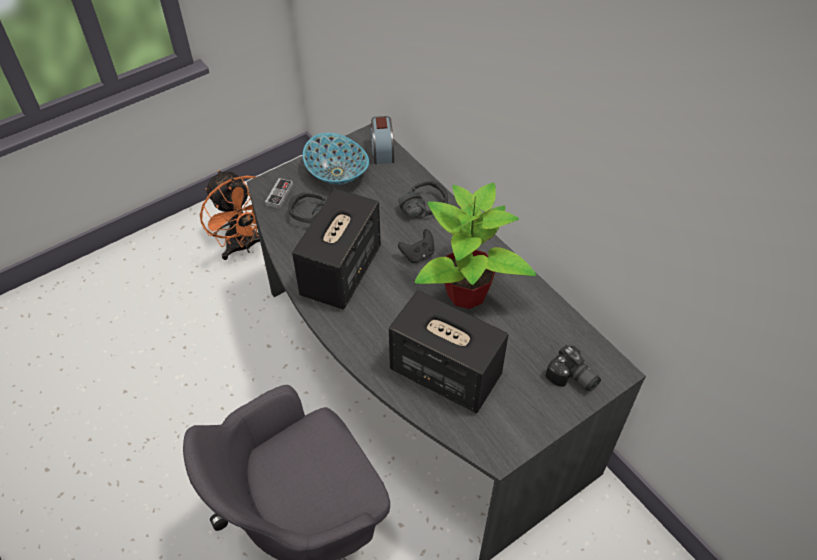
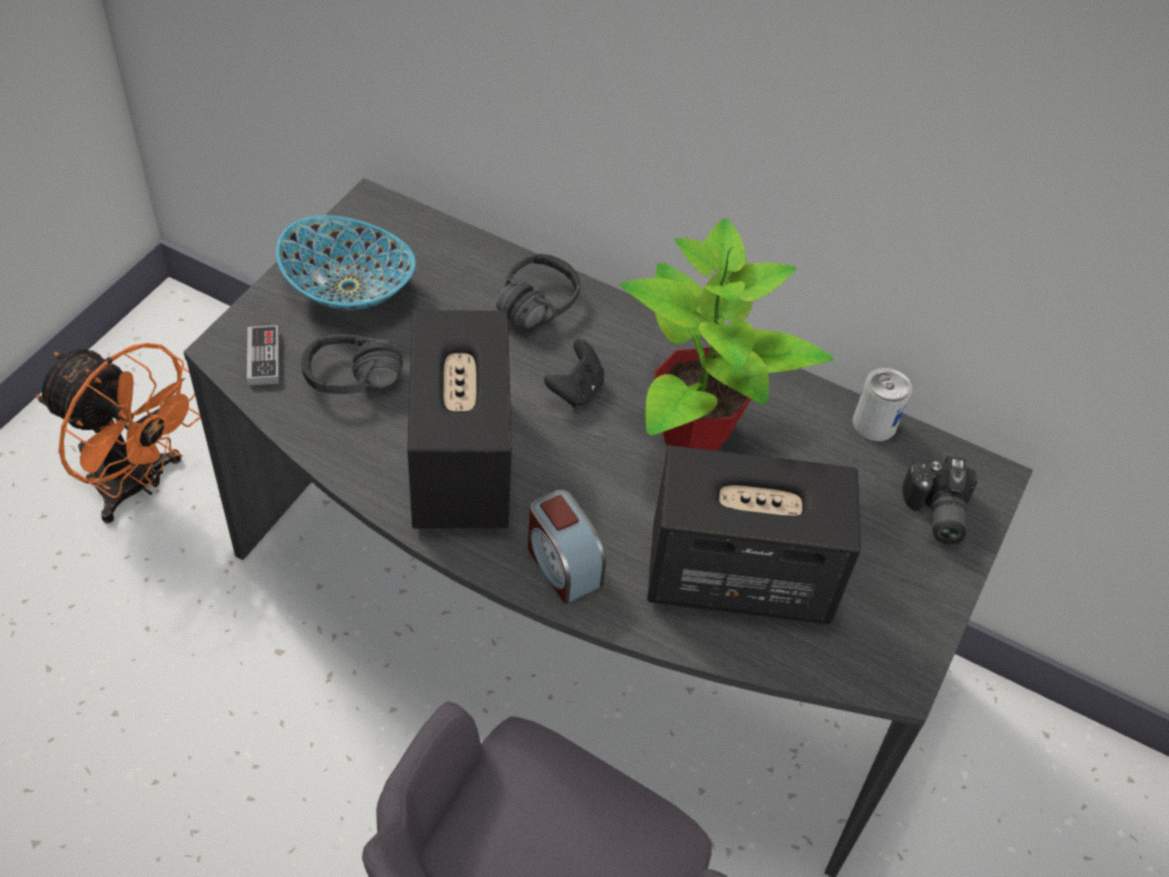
camera: 30 degrees left, 0 degrees up
alarm clock [371,116,394,164] -> alarm clock moved to [528,489,606,604]
camera [545,345,601,392] -> camera turned 75 degrees clockwise [902,456,977,544]
none -> can [853,368,912,441]

